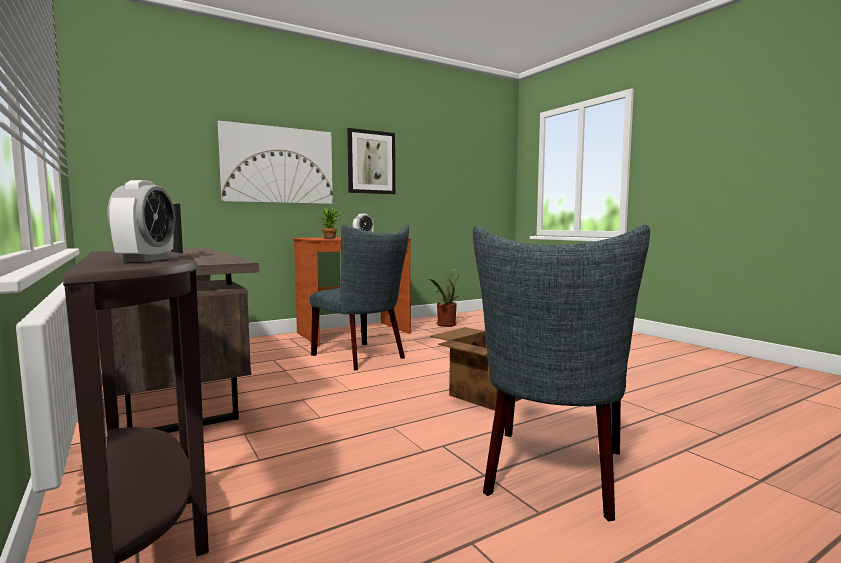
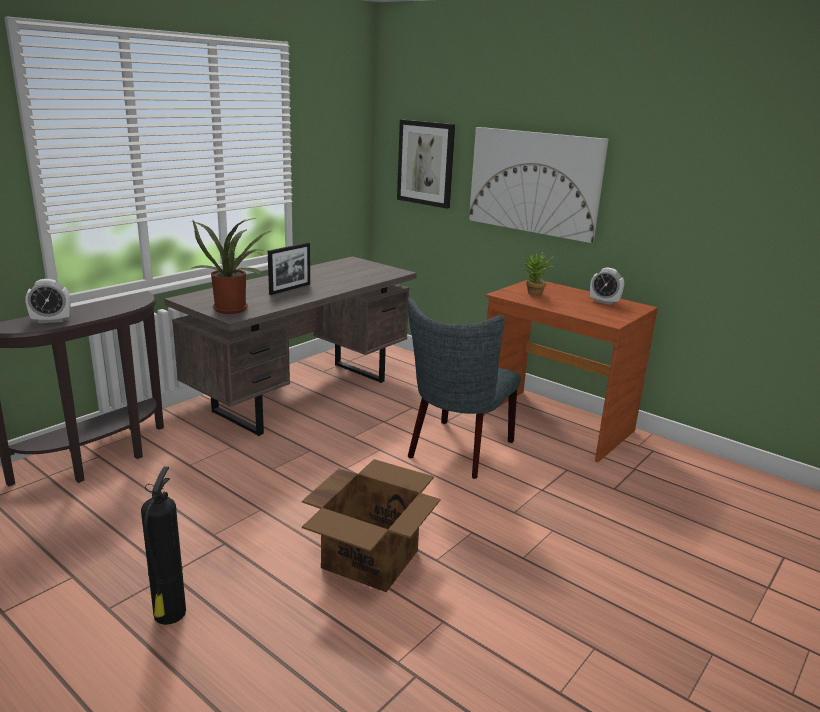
camera: 70 degrees right, 15 degrees up
picture [347,128,395,194] -> picture moved to [397,120,455,209]
potted plant [429,268,463,327] -> potted plant moved to [190,218,271,314]
grey chair [473,225,650,522] -> fire extinguisher [141,467,186,625]

